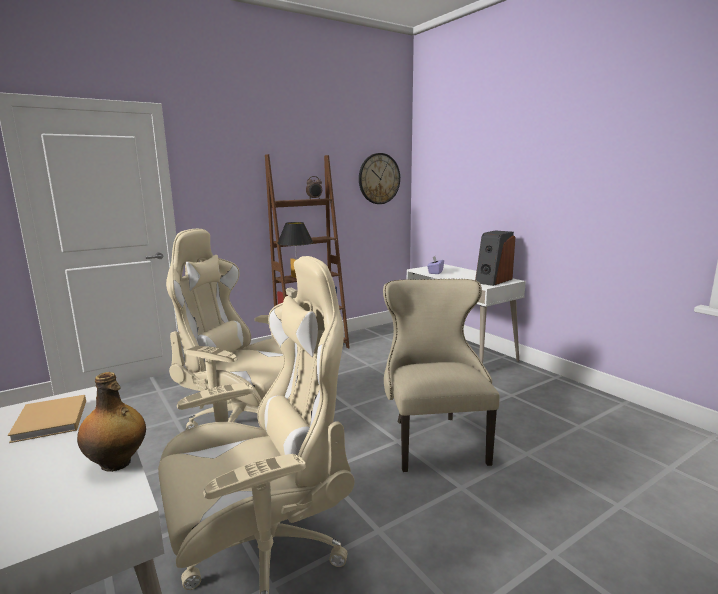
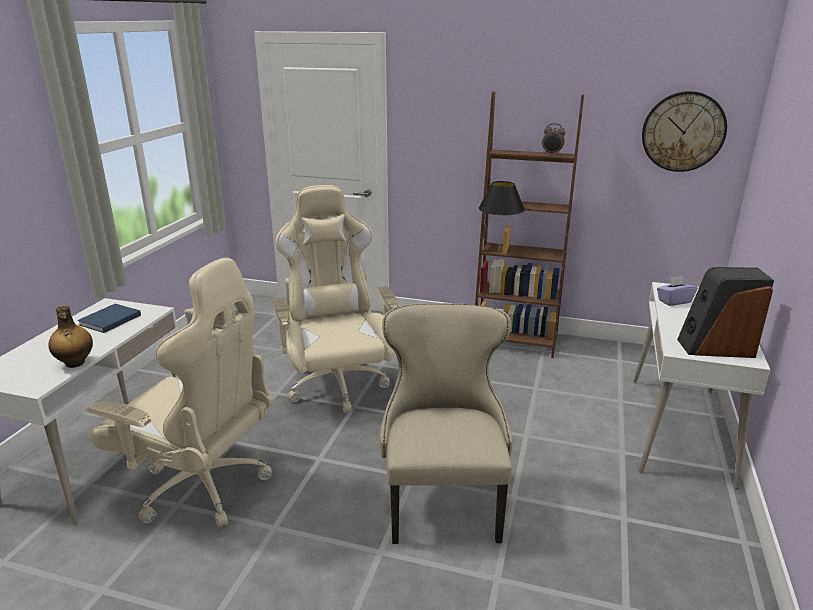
camera: 50 degrees right, 10 degrees up
beige book [8,395,86,443] -> blue book [77,304,141,333]
beige chair [383,279,500,472] -> beige chair turned 45 degrees counterclockwise [380,303,513,544]

